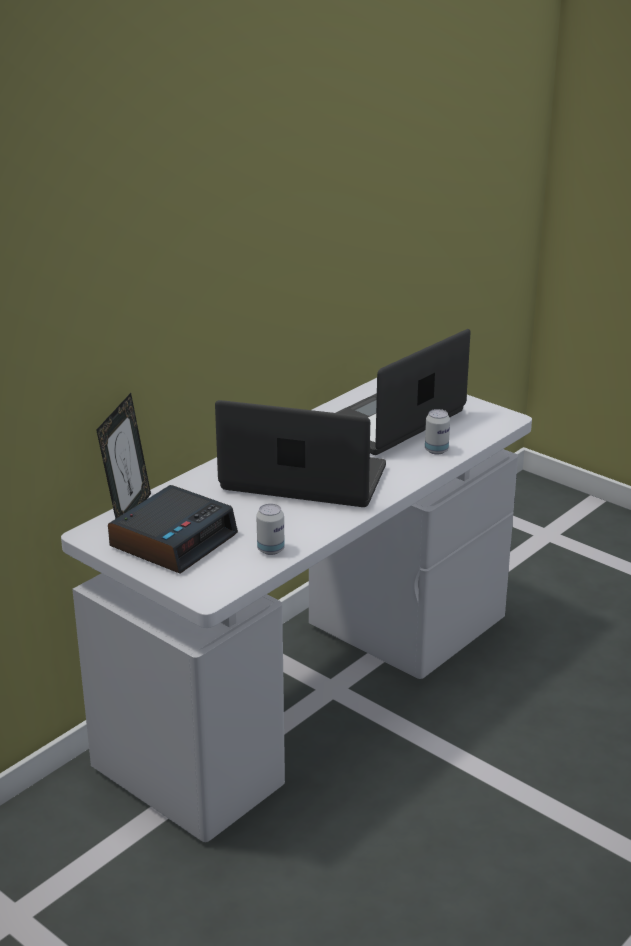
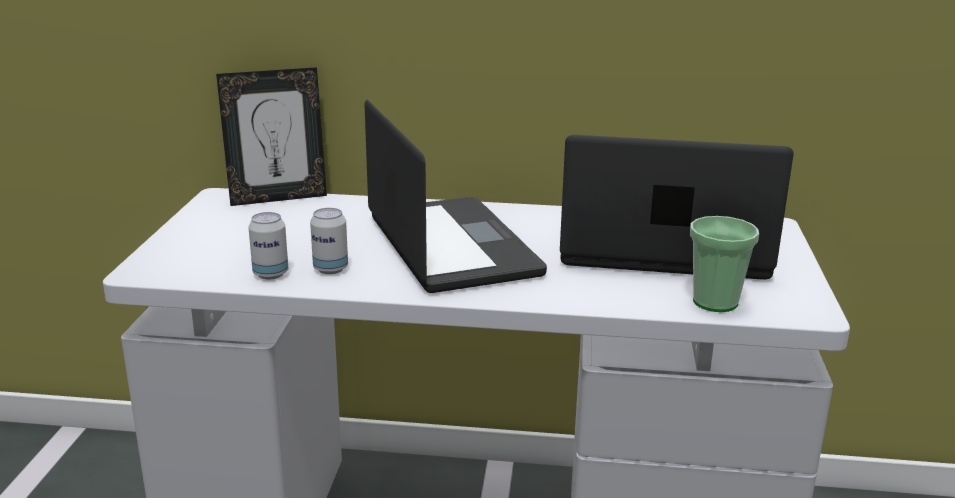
camera: 55 degrees right, 5 degrees down
alarm clock [108,485,238,574] -> none
can [425,409,450,455] -> can moved to [310,208,348,274]
none -> cup [690,216,759,312]

